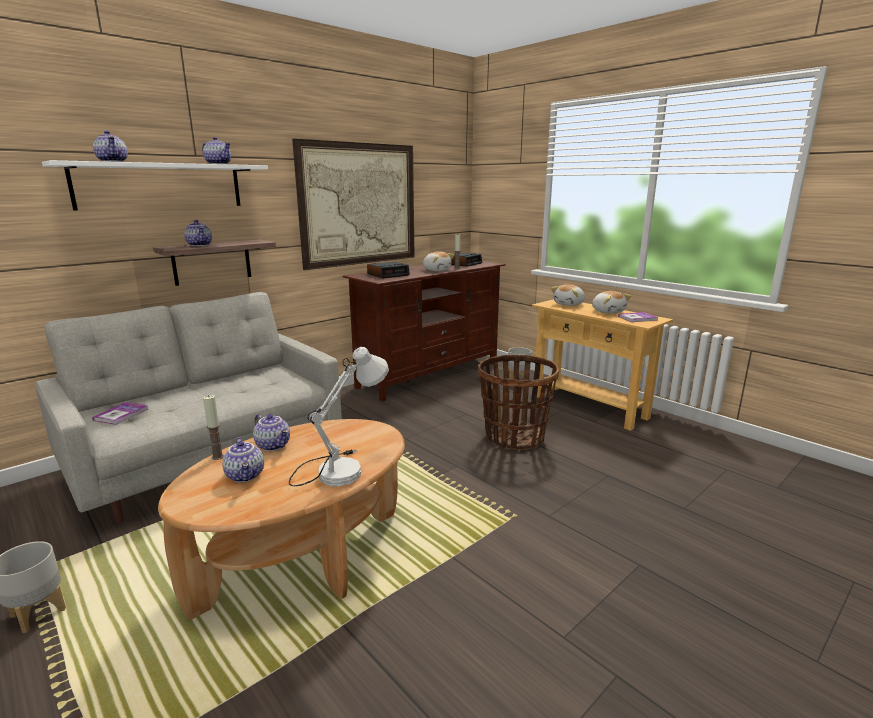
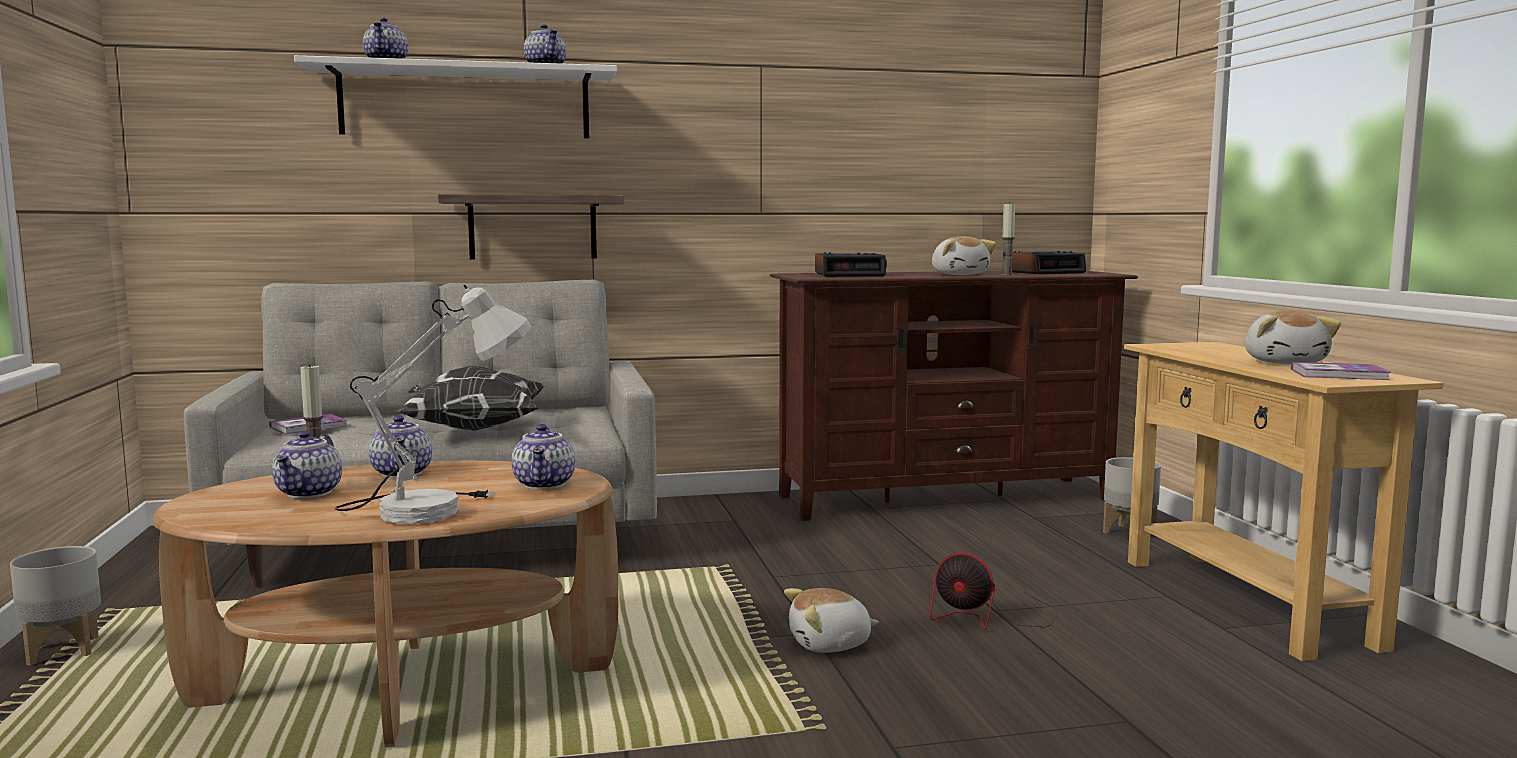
camera: 30 degrees right, 10 degrees down
teapot [184,220,212,246] -> teapot moved to [512,424,575,490]
picture [292,139,415,270] -> none
basket [478,355,559,450] -> fan [930,553,1058,629]
plush toy [551,284,585,306] -> plush toy moved to [784,588,879,653]
none -> pillow [396,366,544,431]

